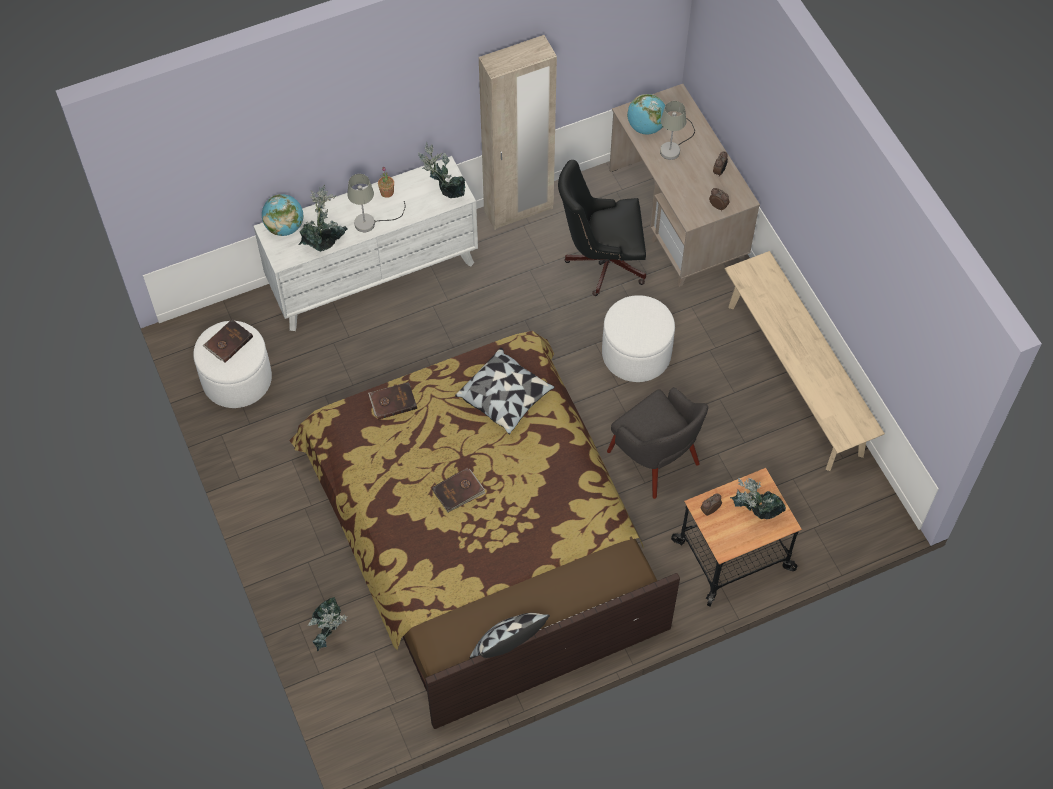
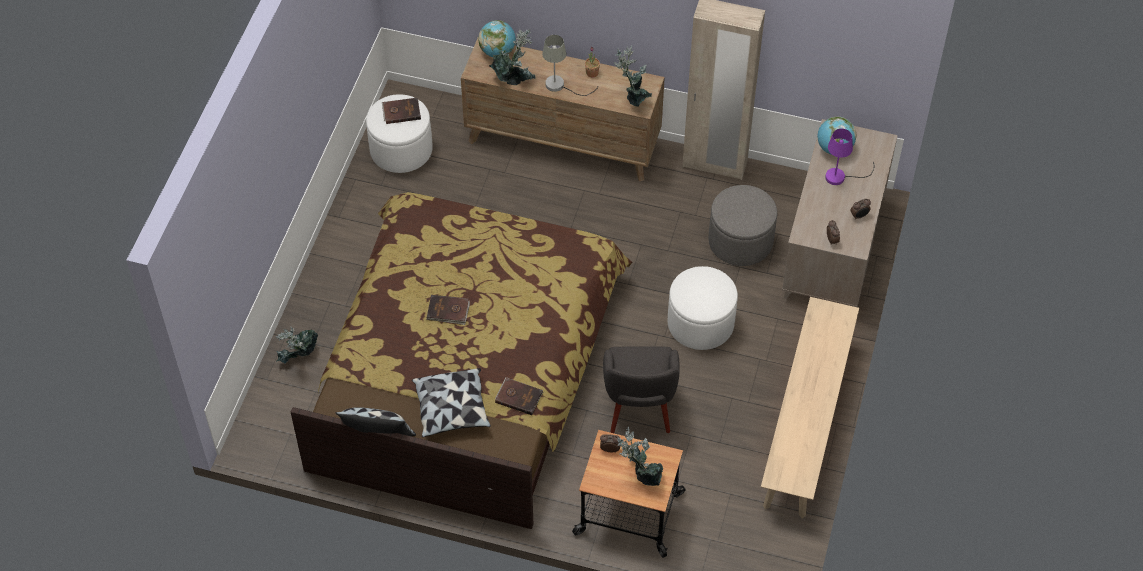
camera: 40 degrees right, 5 degrees down
white dresser [254,156,478,331] -> brown dresser [461,38,665,181]
brown book [368,382,417,420] -> brown book moved to [495,377,543,415]
pillow [455,348,555,435] -> pillow moved to [412,368,491,437]
black office chair [558,160,646,296] -> grey ottoman [708,185,777,266]
grey table lamp [660,101,695,160] -> purple table lamp [825,129,874,185]

